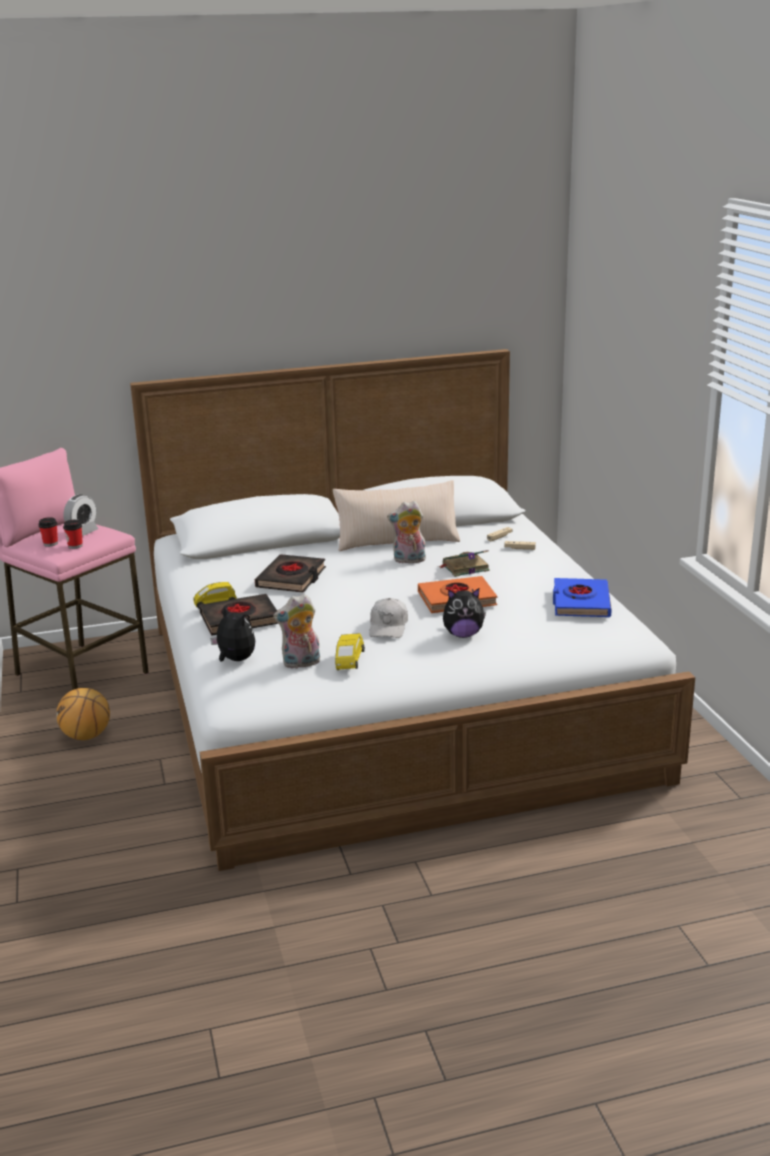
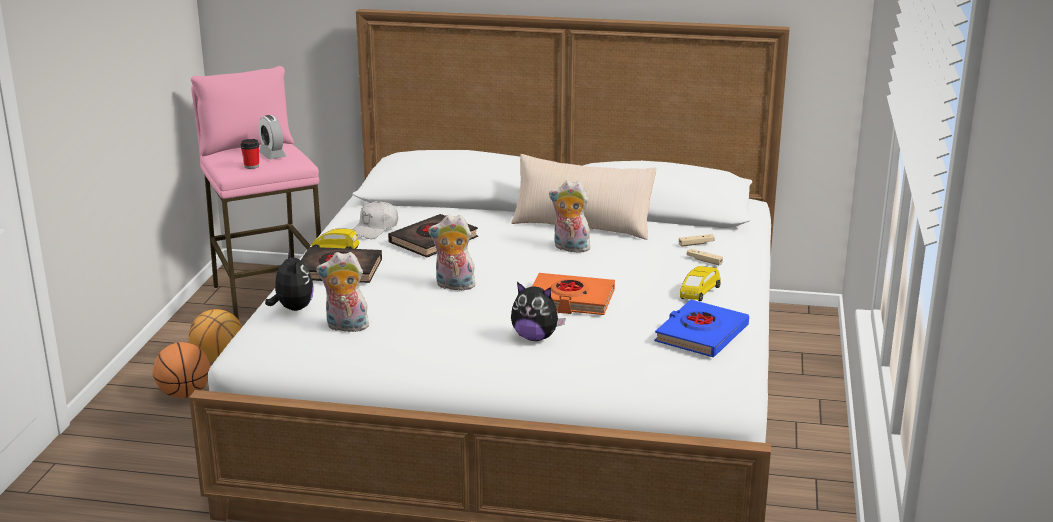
camera: 25 degrees right, 0 degrees up
cup [38,517,58,547] -> none
alarm clock [63,494,99,536] -> alarm clock turned 90 degrees clockwise [259,115,286,160]
yellow toy car [335,633,365,670] -> yellow toy car moved to [680,266,721,301]
white cap [369,598,408,638] -> white cap moved to [352,201,398,239]
book [438,550,490,577] -> none
none -> basketball [153,342,211,398]
none -> plush toy [428,215,476,290]

